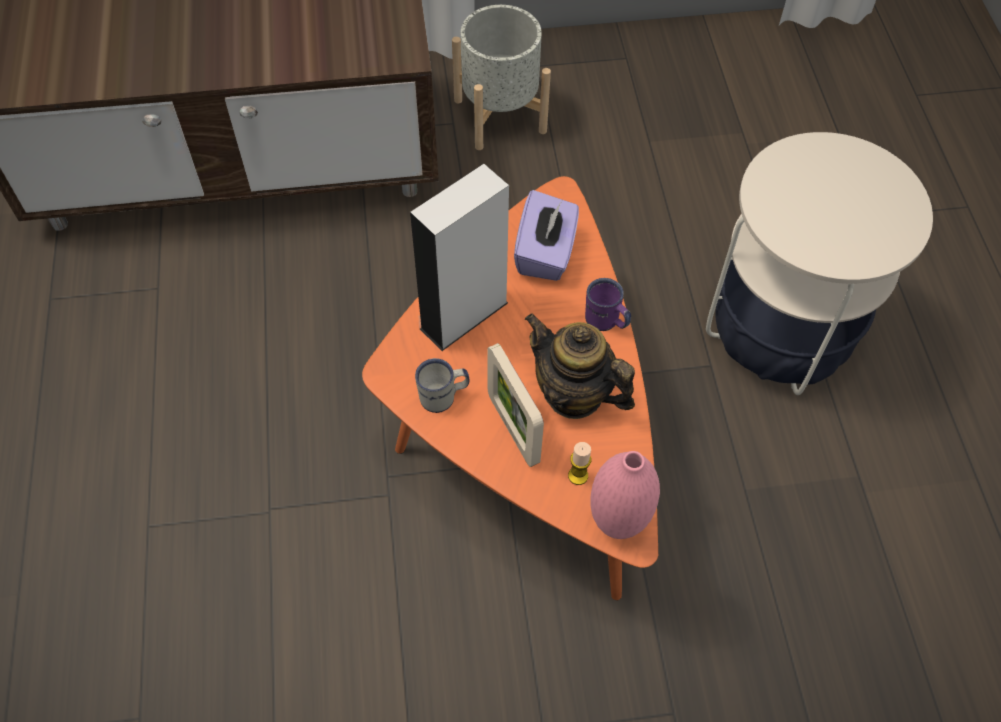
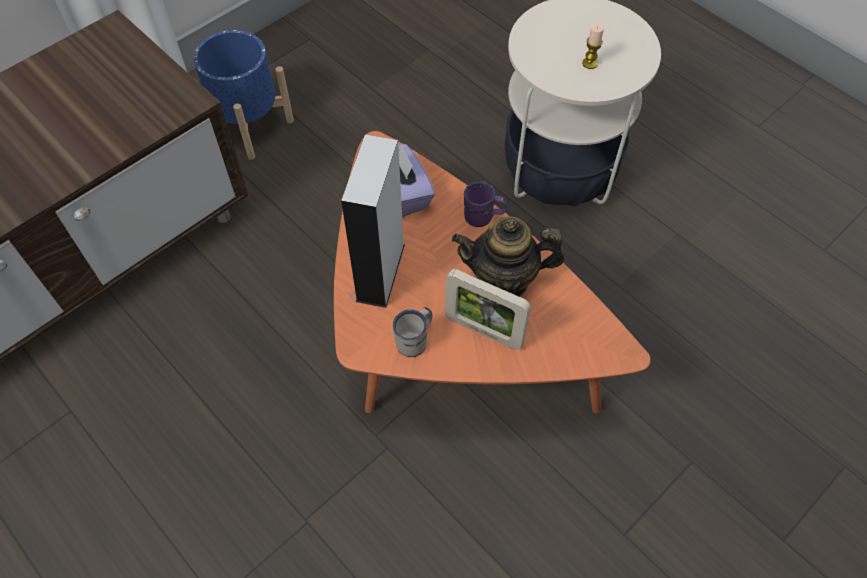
camera: 35 degrees left, 0 degrees up
grey planter [452,5,551,150] -> blue planter [193,30,294,160]
candle [568,442,591,485] -> candle moved to [582,24,604,69]
pink vase [590,451,660,539] -> none

